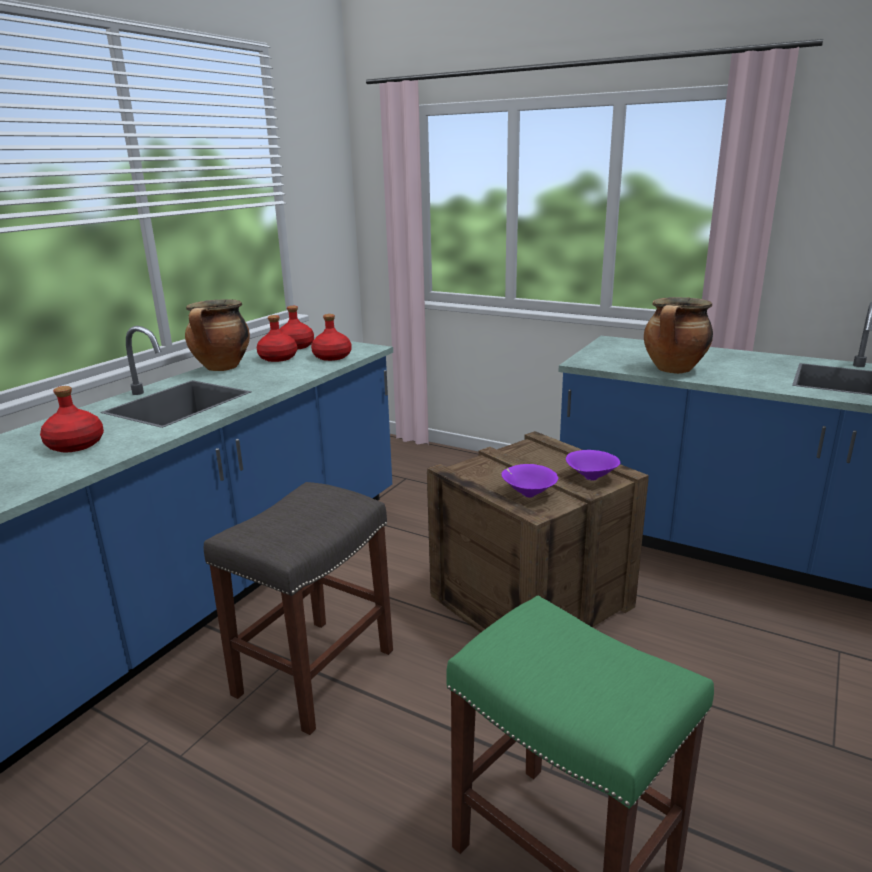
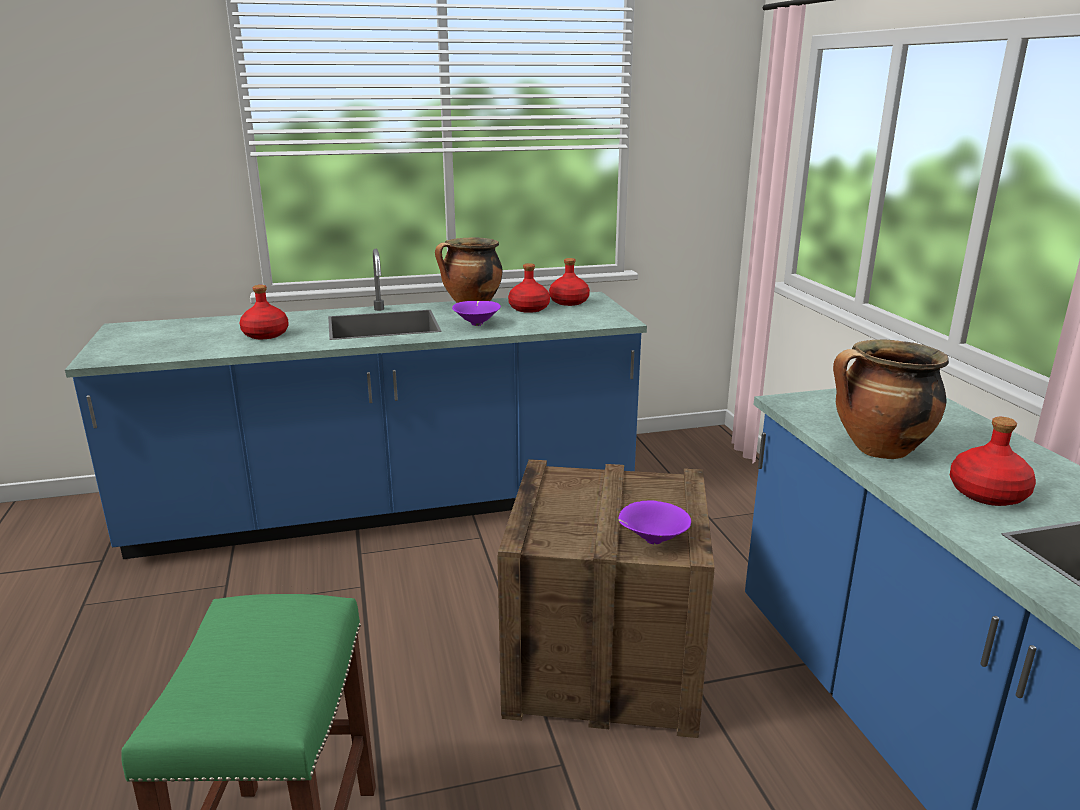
camera: 45 degrees right, 0 degrees up
grey stool [204,482,393,735] -> none
red bottle [311,314,352,361] -> red bottle moved to [950,417,1036,506]
purple bowl [501,464,558,498] -> purple bowl moved to [452,301,501,326]

